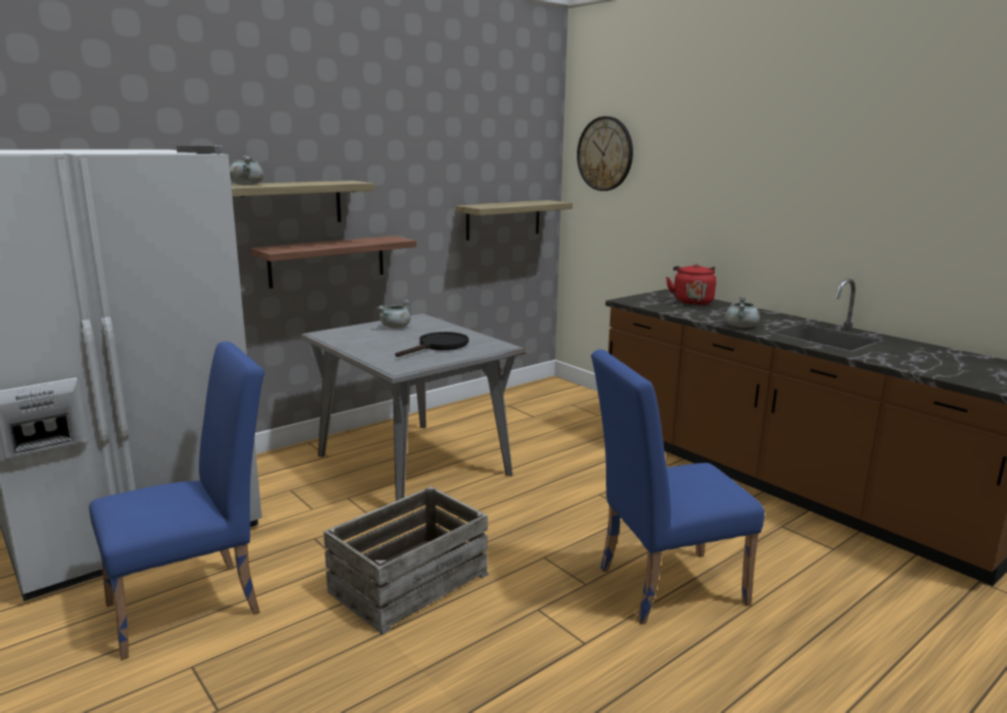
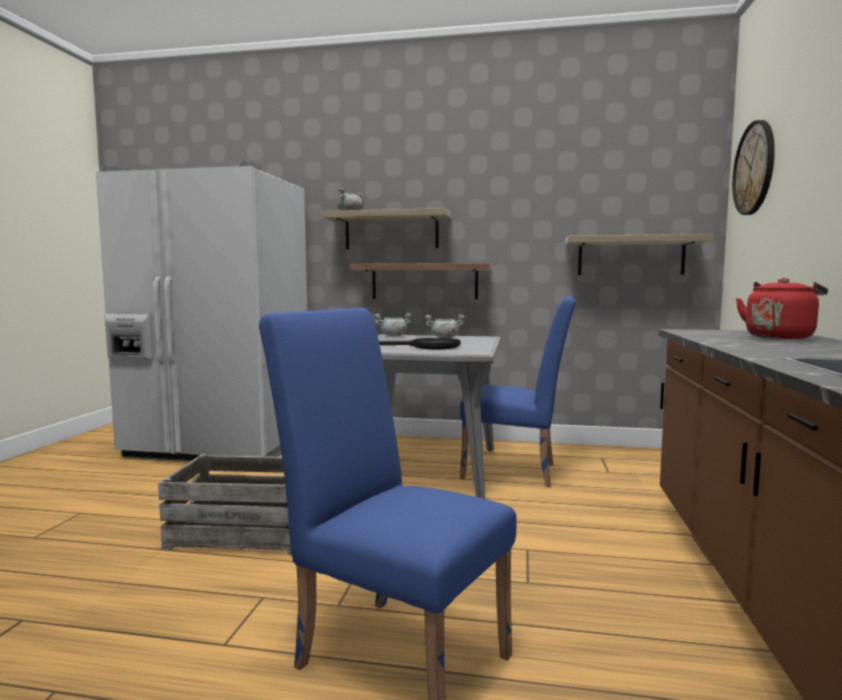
camera: 50 degrees right, 10 degrees down
blue chair [89,341,264,660] -> blue chair moved to [460,296,576,487]
grey cooking pot [725,296,760,328] -> grey cooking pot moved to [374,313,411,336]

